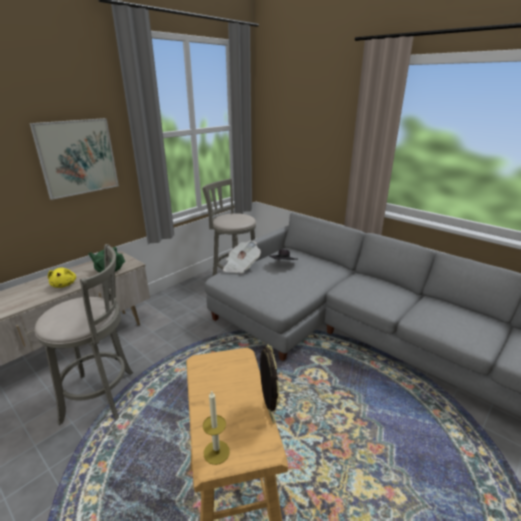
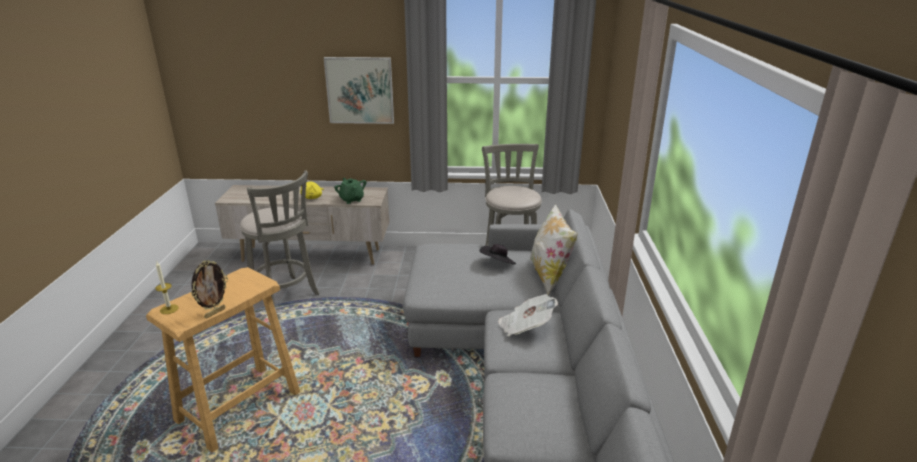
camera: 50 degrees right, 0 degrees up
newspaper [223,241,261,274] -> newspaper moved to [498,294,558,337]
none -> pillow [530,204,578,295]

